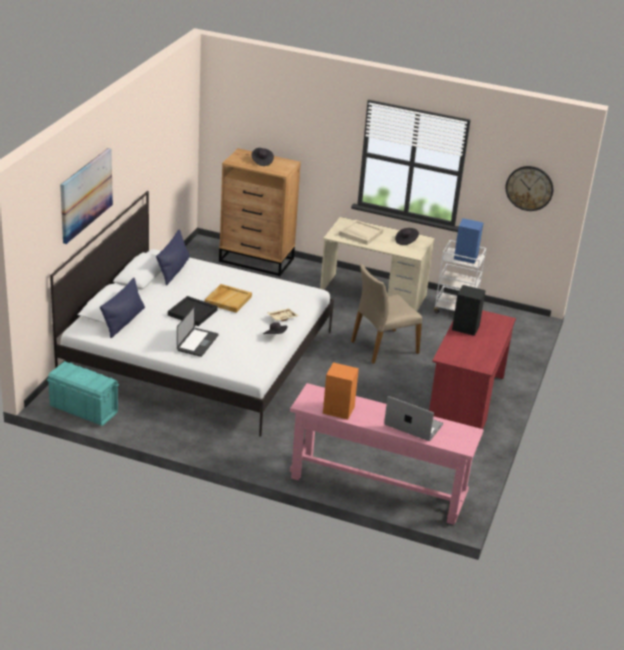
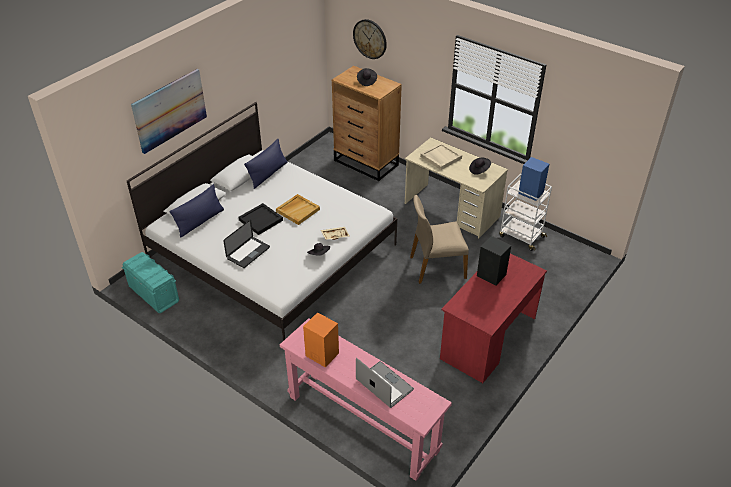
camera: 20 degrees right, 10 degrees up
wall clock [506,166,553,211] -> wall clock moved to [353,19,387,59]

